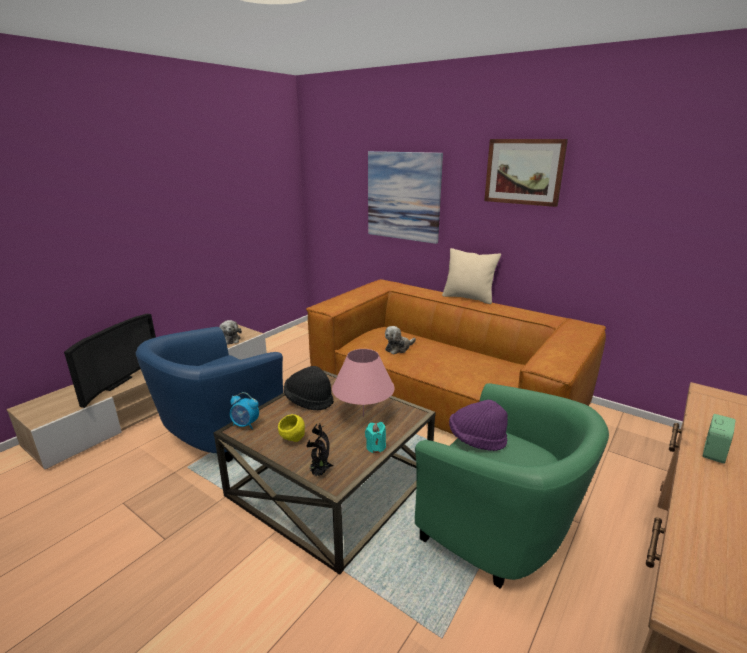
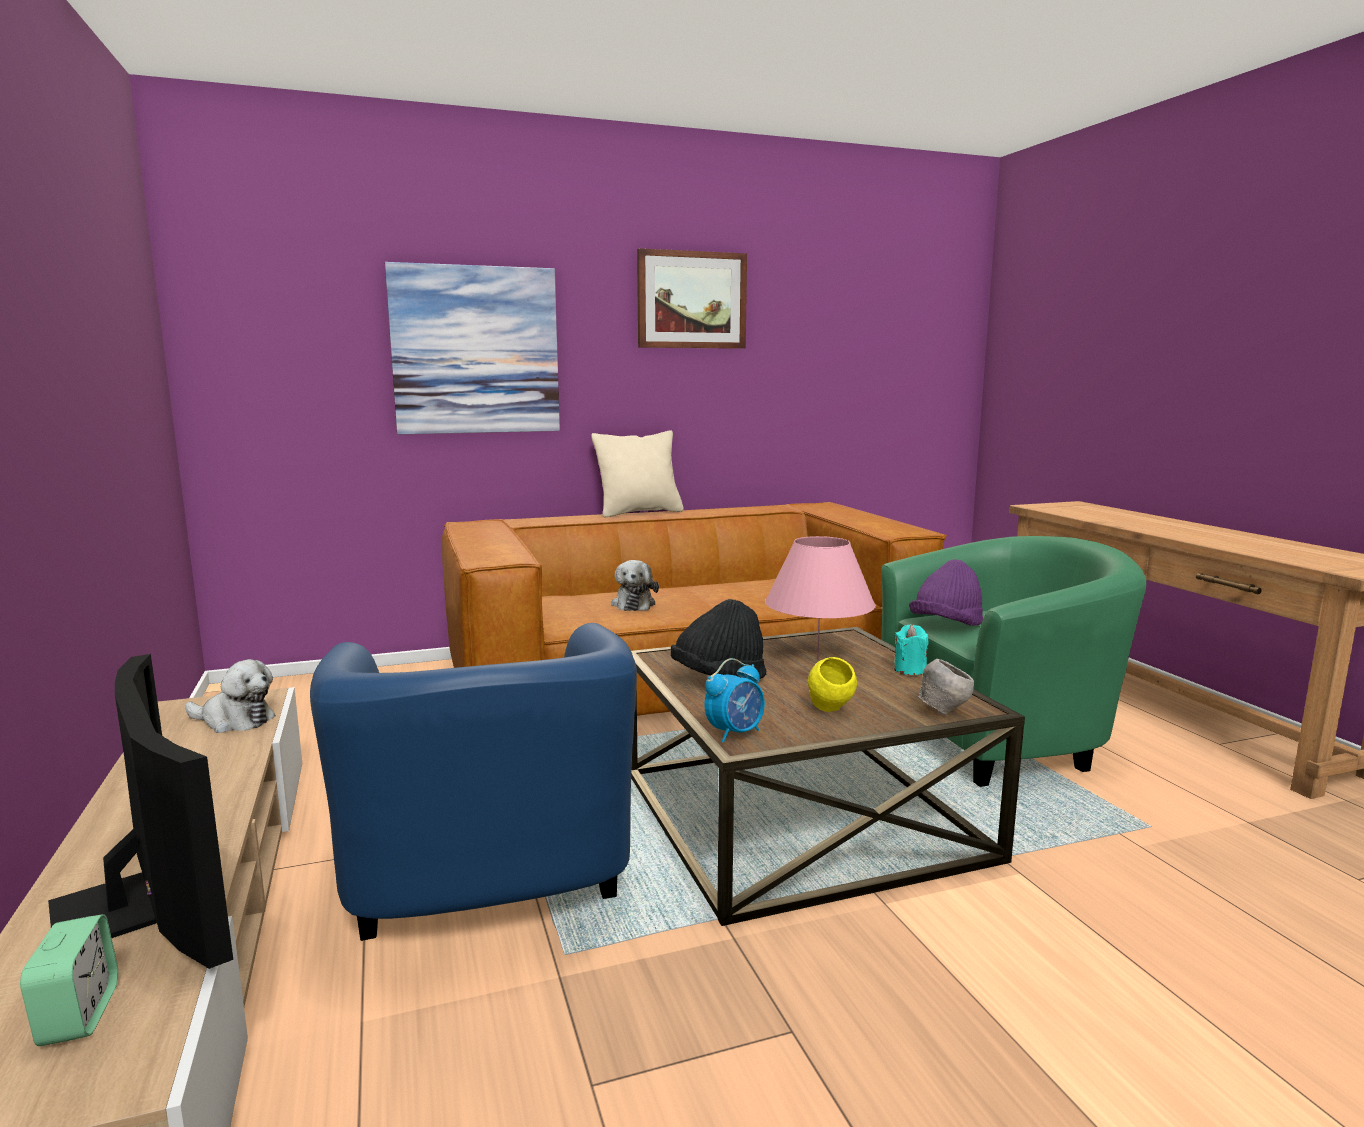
camera: 55 degrees left, 10 degrees down
potted plant [307,424,334,476] -> grey bowl [918,659,974,714]
alarm clock [703,414,735,464] -> alarm clock moved to [20,914,118,1046]

